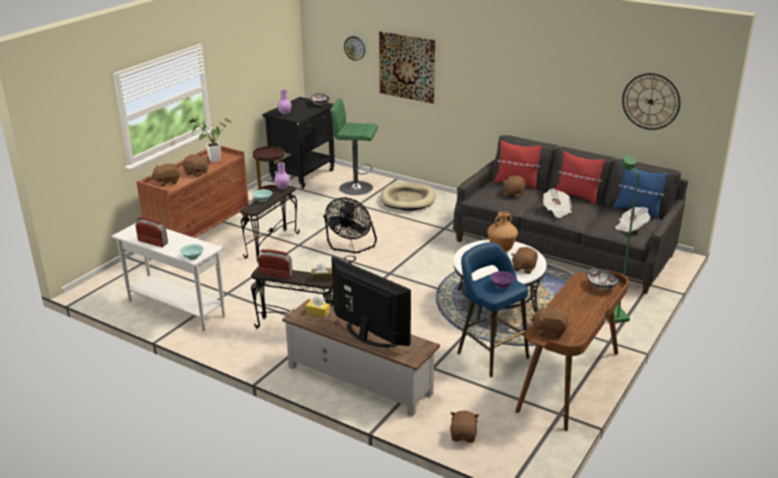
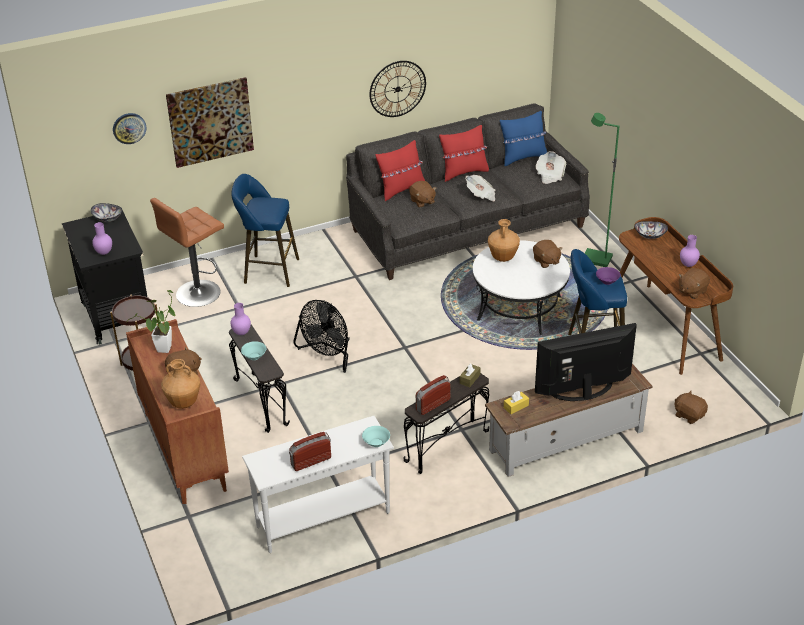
camera: 55 degrees left, 10 degrees up
brown plush toy [151,164,180,186] -> brown vase [161,359,200,409]
black fan [323,197,377,264] -> black fan turned 105 degrees counterclockwise [293,300,350,373]
green stool [330,98,378,195] -> brown stool [150,198,224,307]
beige dog bed [380,182,436,211] -> blue stool [232,174,299,287]
wall clock [622,73,680,130] -> wall clock moved to [369,61,426,117]
none -> purple vase [680,235,700,267]

